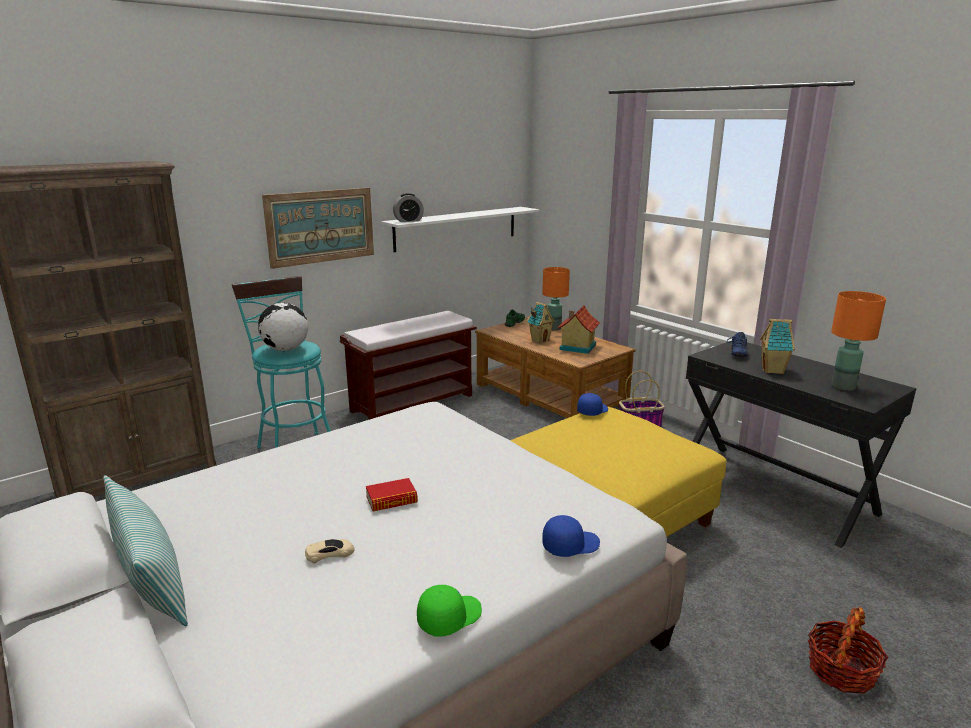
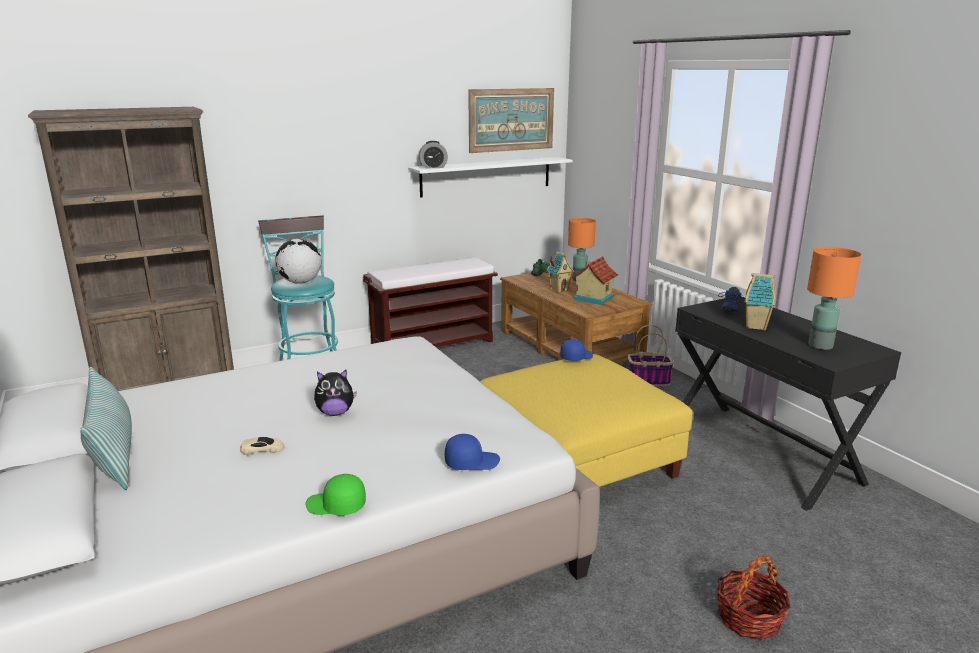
camera: 10 degrees right, 0 degrees up
picture [262,188,374,269] -> picture moved to [468,88,554,153]
book [366,478,418,511] -> plush toy [314,369,357,416]
green cap [417,585,482,637] -> green cap turned 135 degrees counterclockwise [306,474,366,515]

